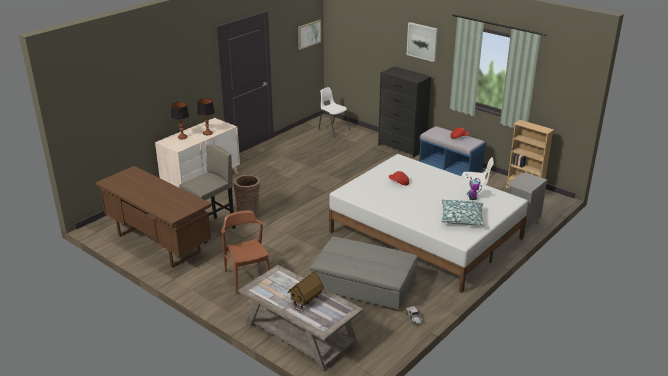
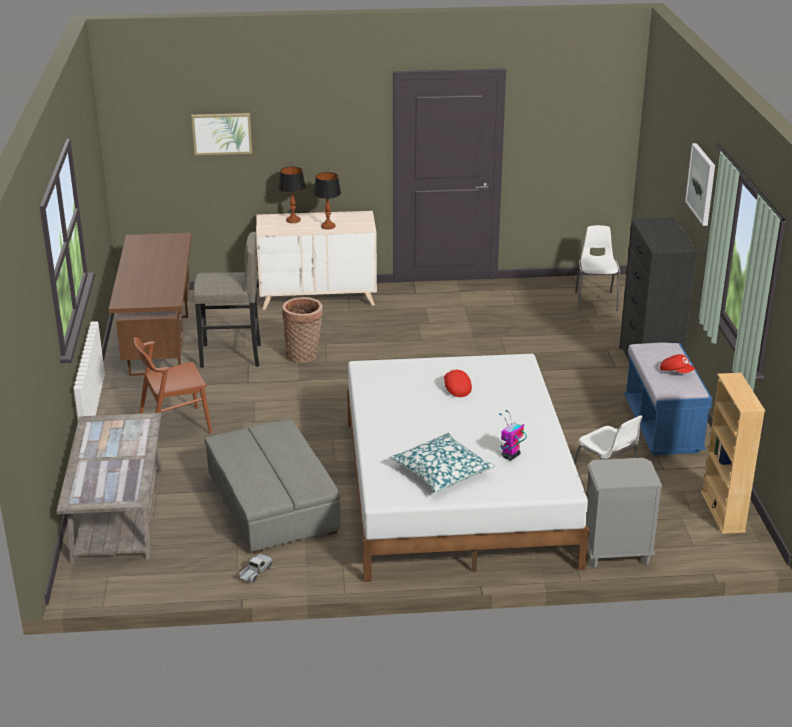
camera: 45 degrees right, 0 degrees up
brown chair [221,210,270,294] -> brown chair turned 135 degrees counterclockwise [134,337,212,434]
toy house [287,271,324,313] -> none
picture [298,20,321,50] -> picture moved to [192,113,252,155]

